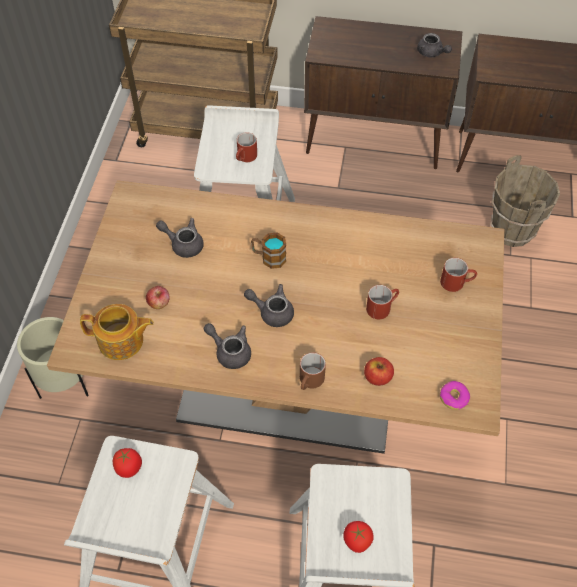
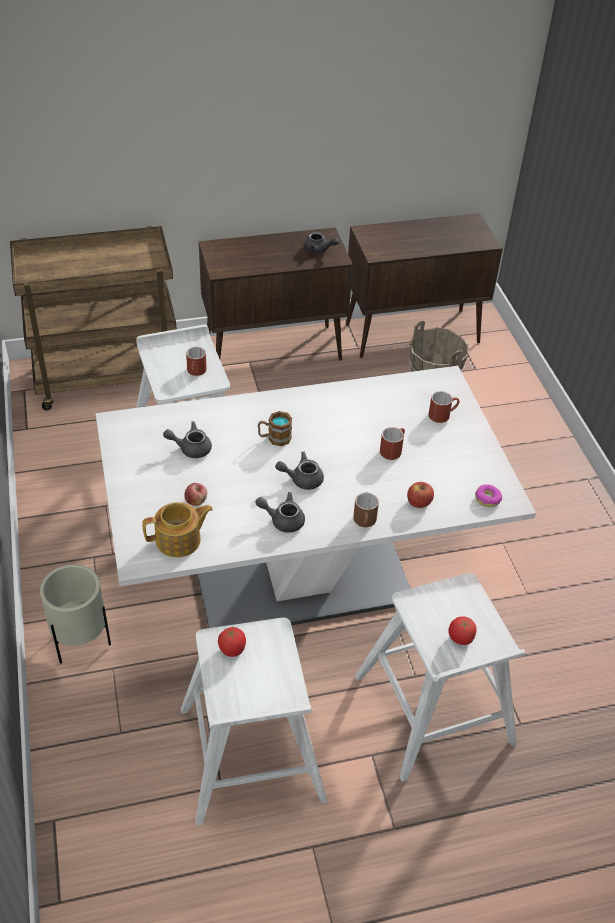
camera: 25 degrees left, 10 degrees down
brown dining table [47,180,504,454] -> white dining table [95,366,536,628]

